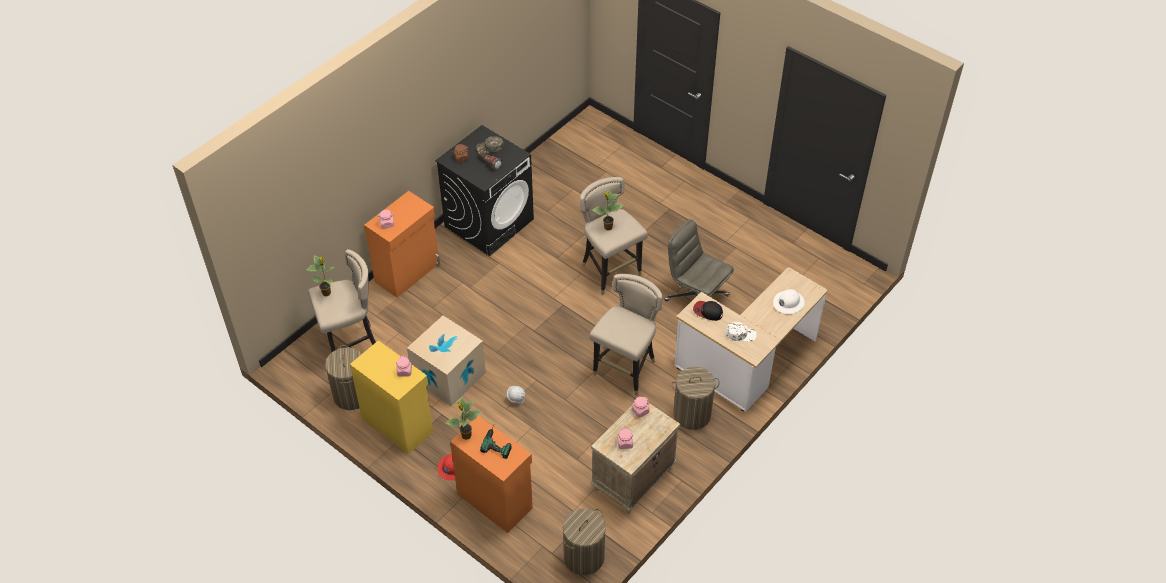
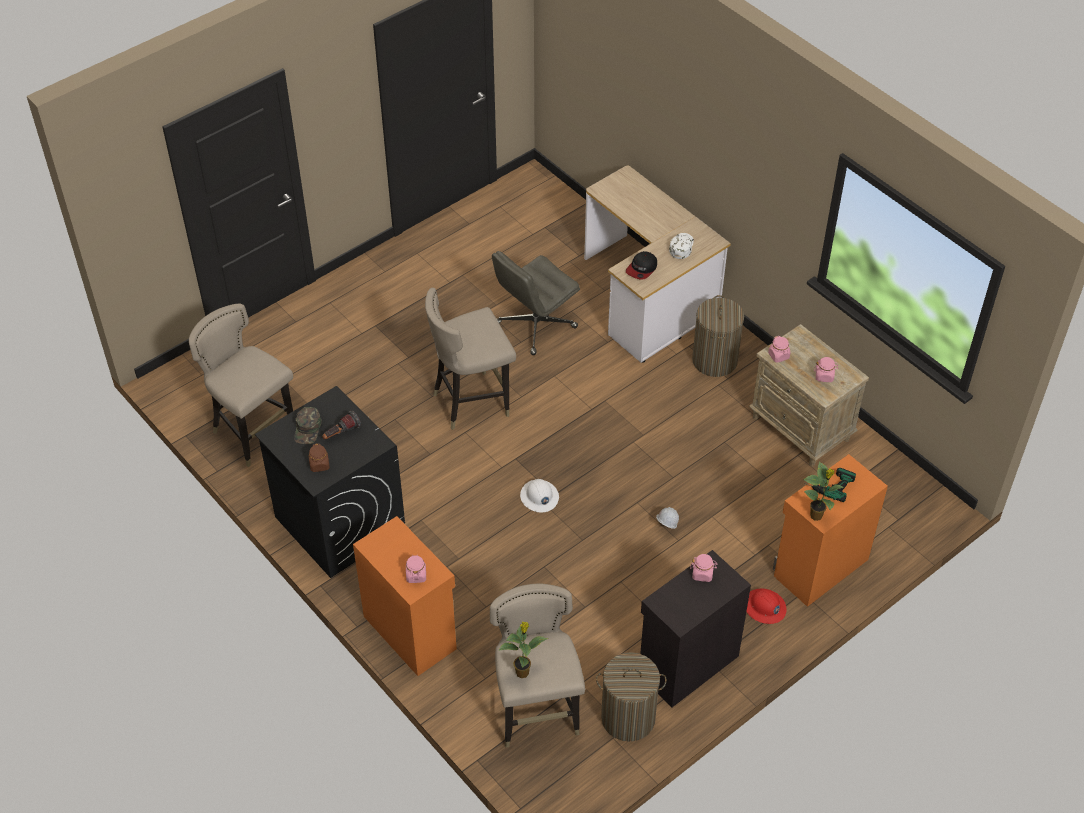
camera: 80 degrees left, 0 degrees up
yellow cabinet [350,340,433,454] -> black cabinet [640,550,751,708]
cardboard box [407,316,486,406] -> none
laundry basket [563,508,606,575] -> none
beige stool [589,274,663,396] -> beige stool moved to [189,304,293,467]
potted plant [592,191,624,231] -> none
white hard hat [773,289,805,314] -> white hard hat moved to [520,479,559,513]

